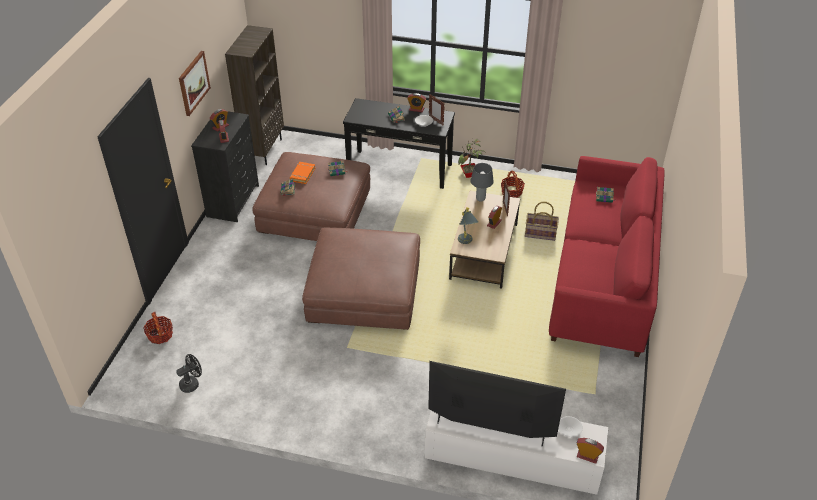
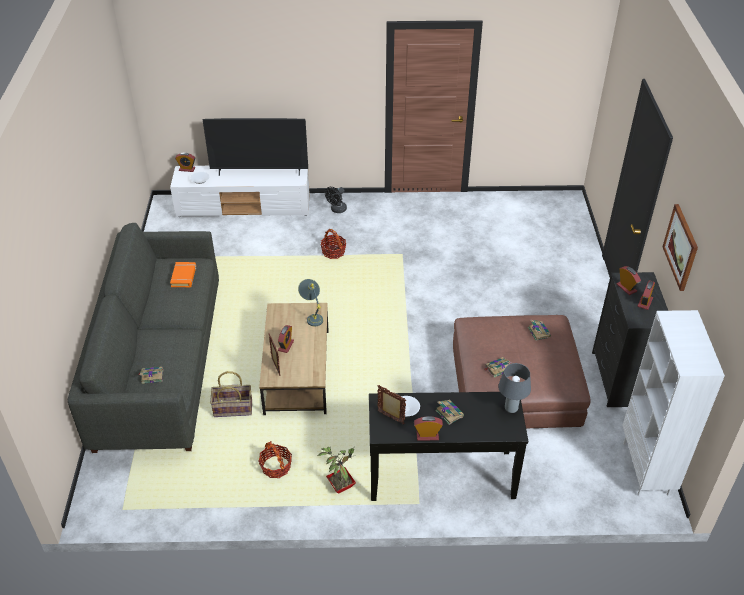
camera: 165 degrees right, 0 degrees up
basket [143,312,173,344] -> basket moved to [320,229,346,259]
black fan [176,354,202,393] -> black fan moved to [325,187,347,213]
brown bookcase [225,25,284,165] -> white bookcase [622,310,725,496]
orange book [290,162,315,184] -> orange book moved to [170,262,196,287]
brown ottoman [302,227,420,330] -> none
grey table lamp [470,163,494,202] -> grey table lamp moved to [498,363,531,413]
red sofa [549,156,665,357] -> grey sofa [68,223,219,453]

